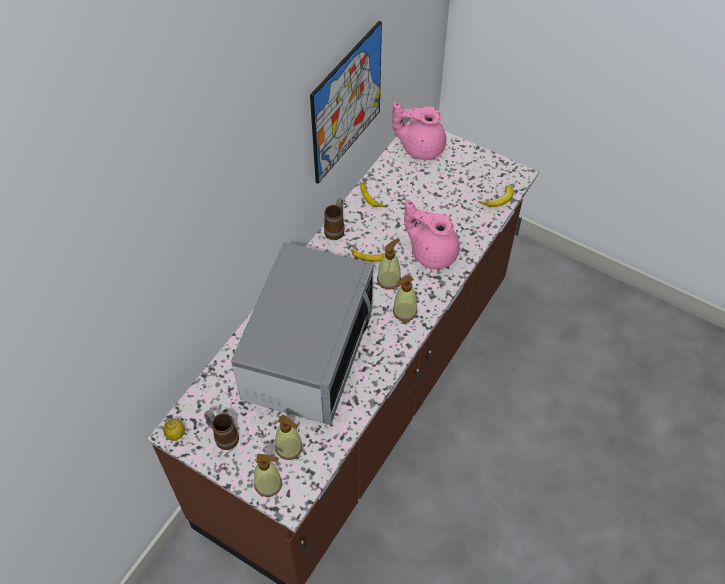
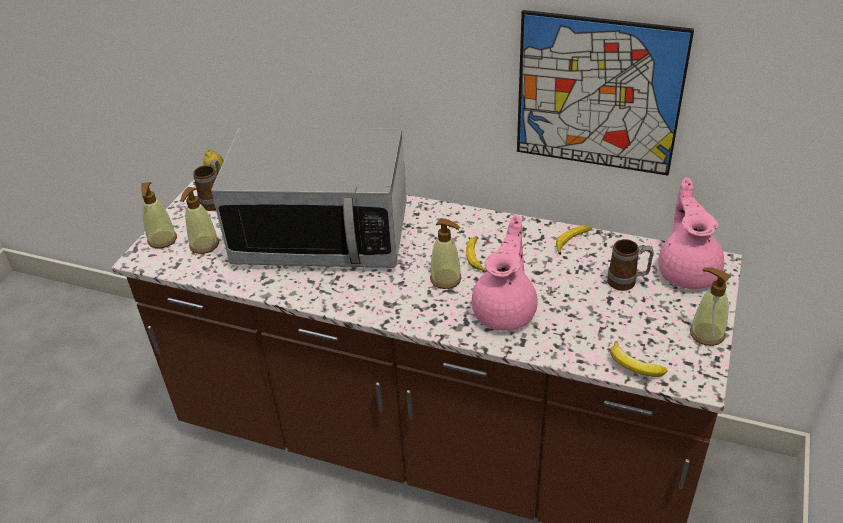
camera: 80 degrees right, 15 degrees down
mug [324,198,345,240] -> mug moved to [607,239,654,291]
soap dispenser [393,274,417,321] -> soap dispenser moved to [690,268,731,346]

